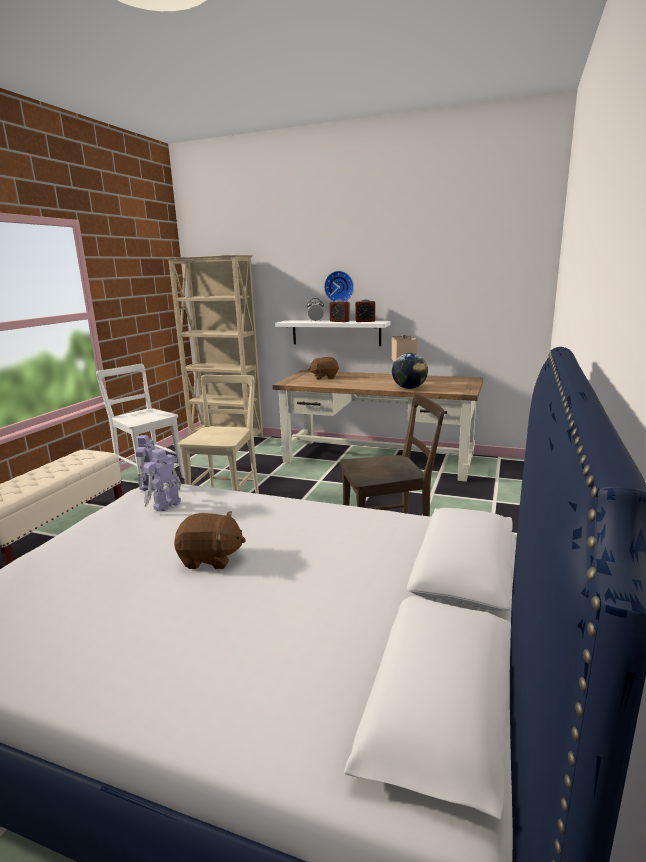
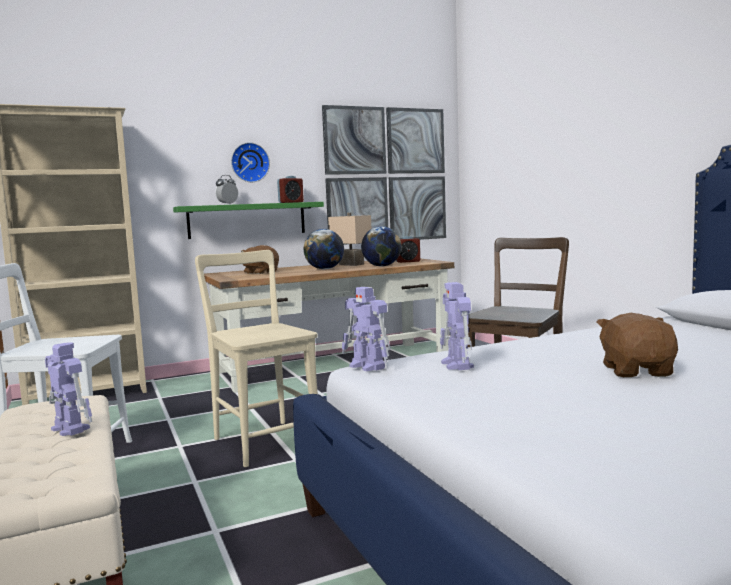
camera: 45 degrees left, 10 degrees down
brown plush toy [174,511,246,569] -> brown plush toy turned 45 degrees counterclockwise [597,313,678,377]
white shelf [275,320,391,346] -> green shelf [173,202,324,239]
alarm clock [329,300,350,322] -> alarm clock moved to [396,236,420,263]
none -> toy robot [45,342,92,436]
none -> globe [304,229,344,269]
none -> picture [322,105,446,245]

